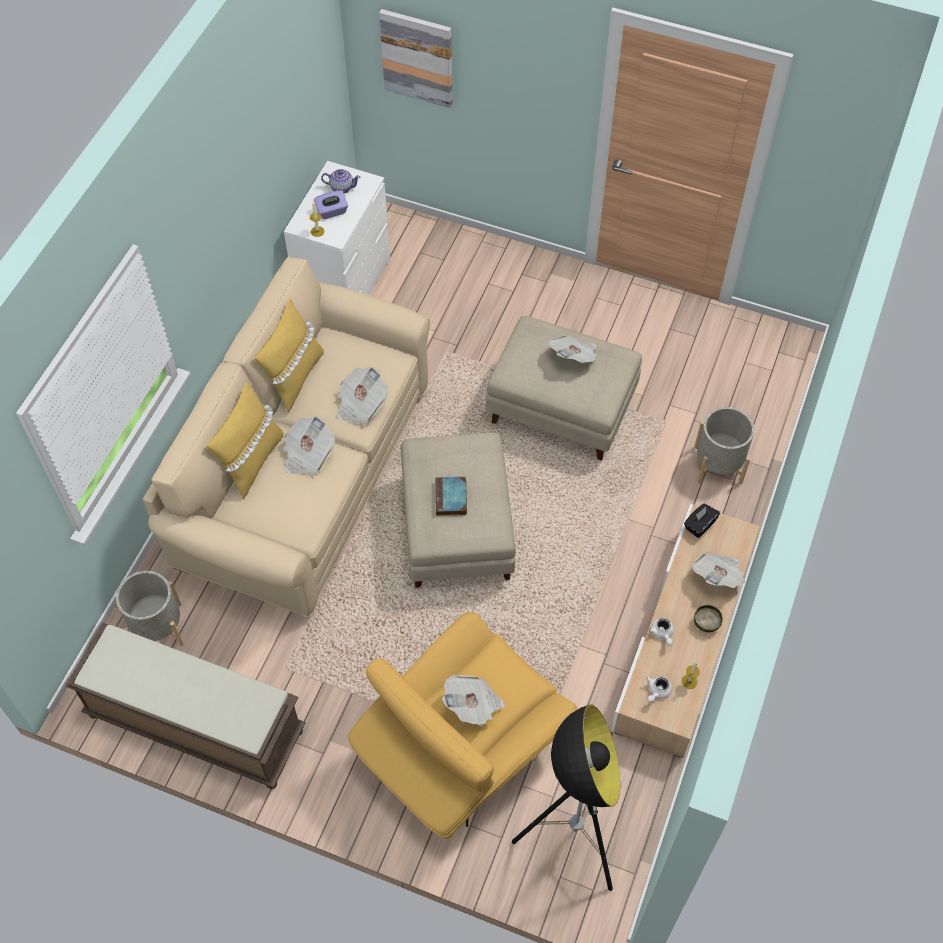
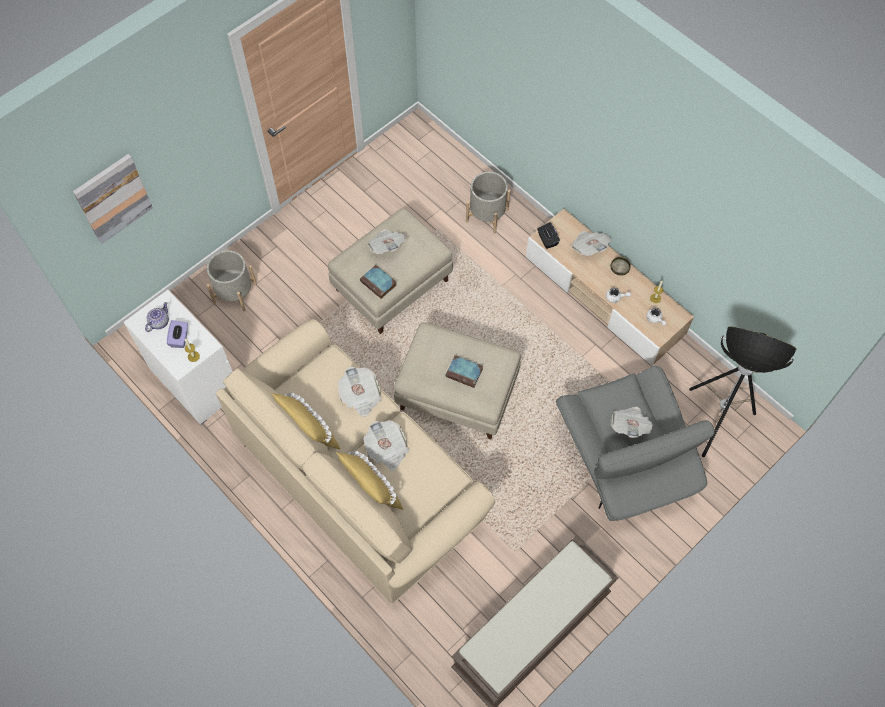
camera: 65 degrees left, 5 degrees up
grey planter [116,571,183,646] -> grey planter moved to [207,250,257,312]
yellow armchair [348,612,578,839] -> grey armchair [556,366,715,521]
none -> book [360,265,397,299]

